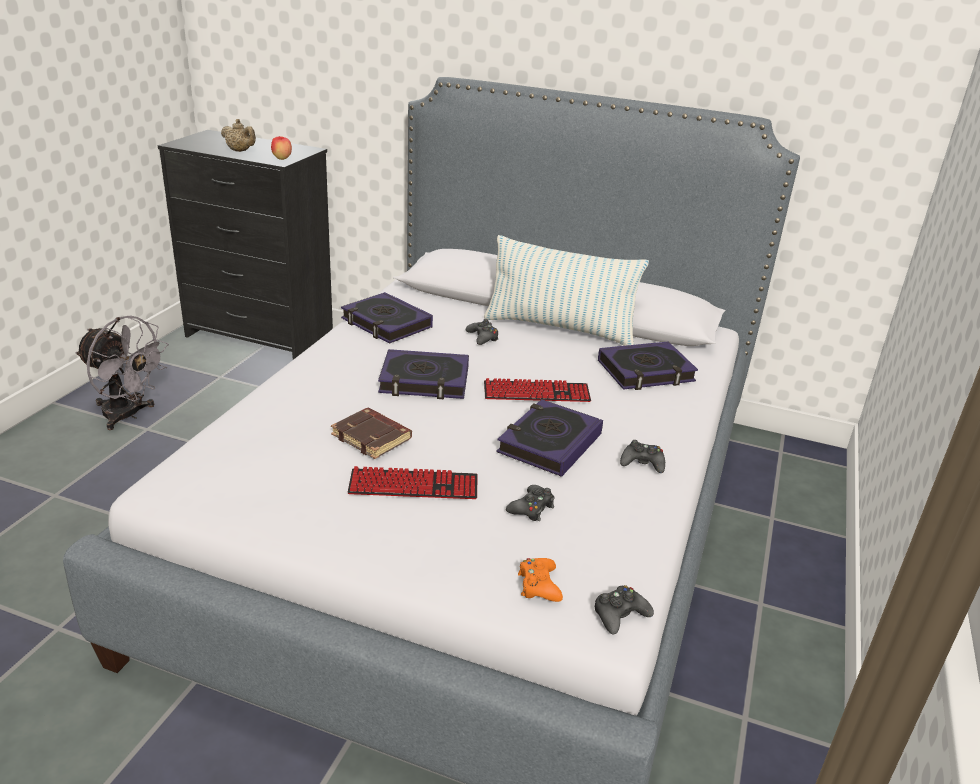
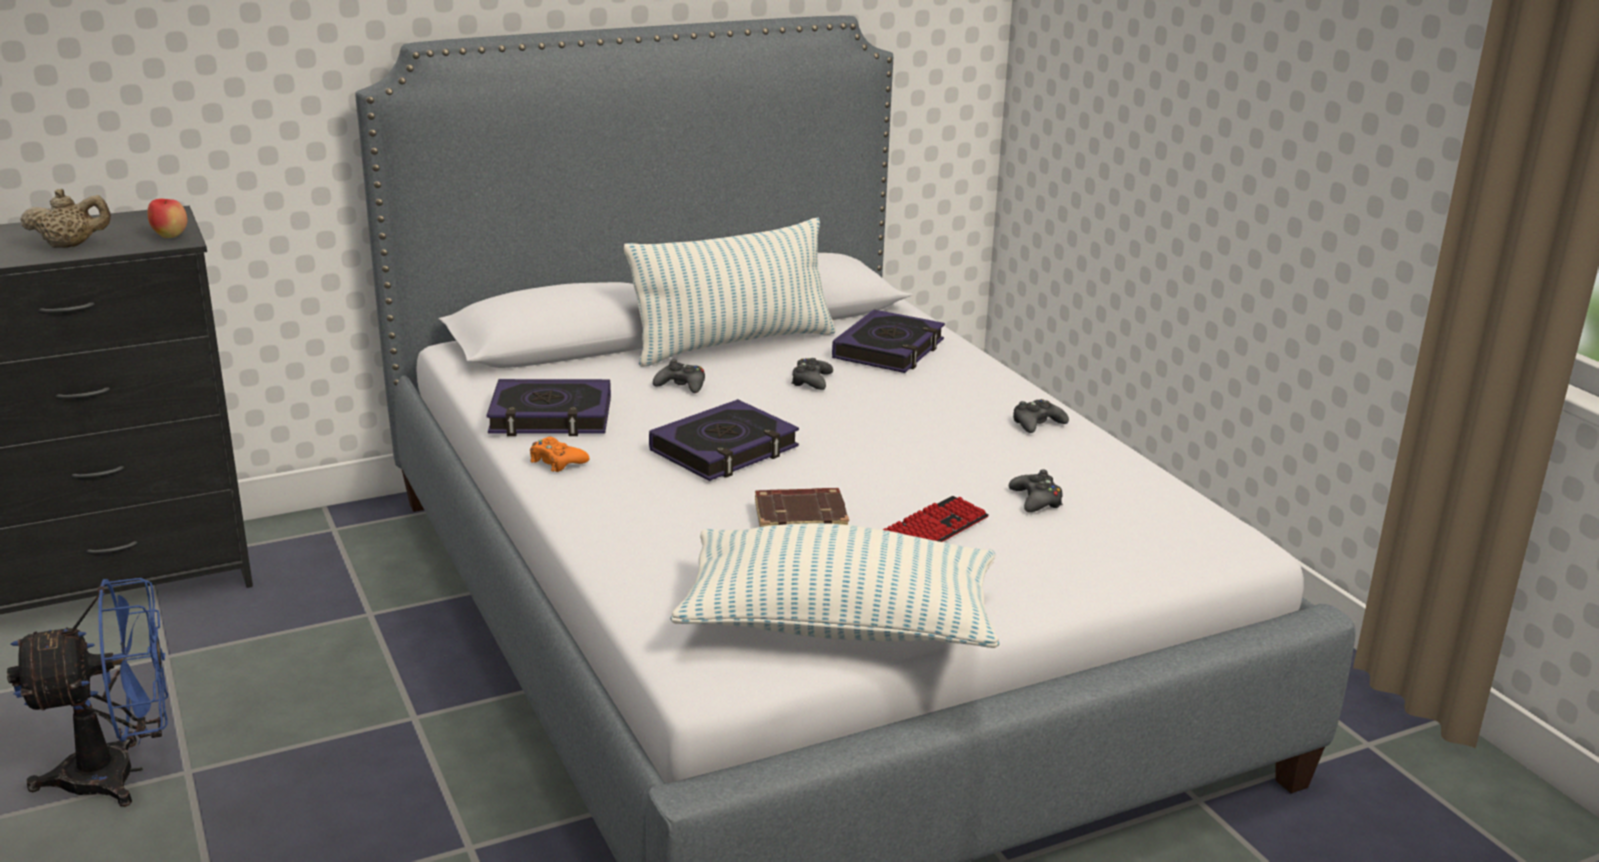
camera: 45 degrees left, 5 degrees down
grey fan [75,316,169,430] -> blue fan [7,578,168,807]
keyboard [484,378,591,402] -> none
book [497,399,603,477] -> none
orange game controller [518,558,563,602] -> orange game controller moved to [530,437,590,472]
black game controller [595,585,654,635] -> black game controller moved to [791,358,833,390]
none -> pillow [670,523,1000,648]

